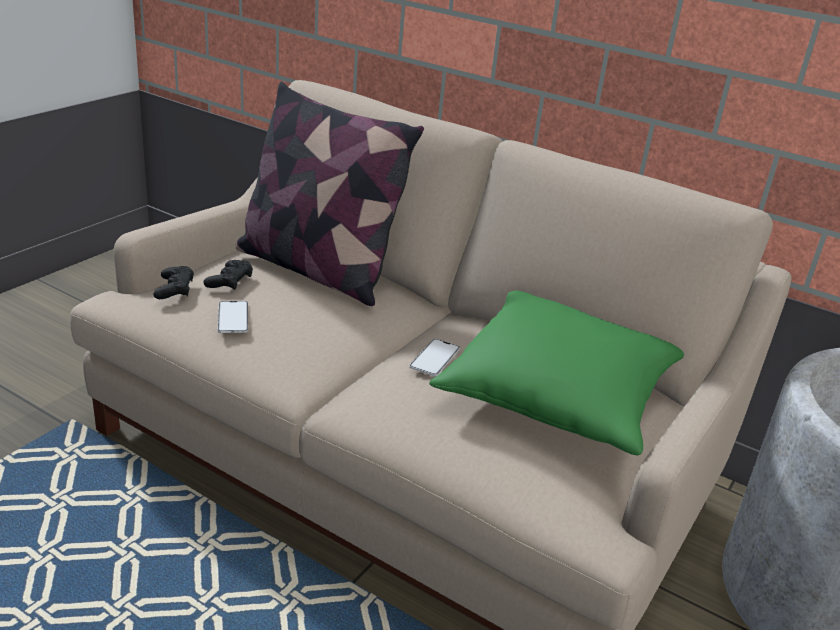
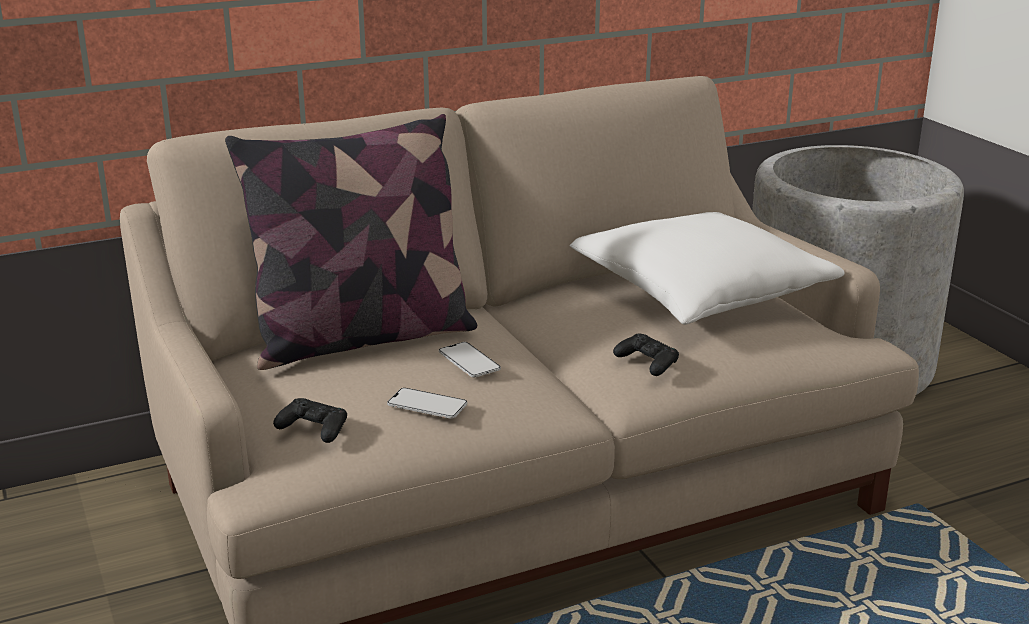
camera: 55 degrees left, 5 degrees down
black game controller [203,260,253,290] -> black game controller moved to [613,333,679,376]
phone [410,339,460,376] -> phone moved to [439,342,501,377]
green pillow [429,290,684,455] -> white pillow [570,212,845,325]

